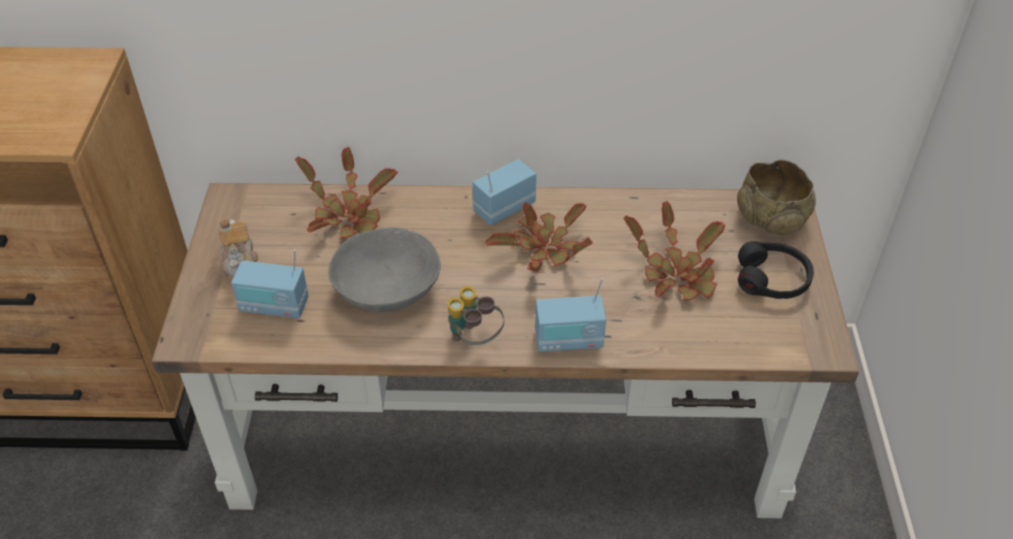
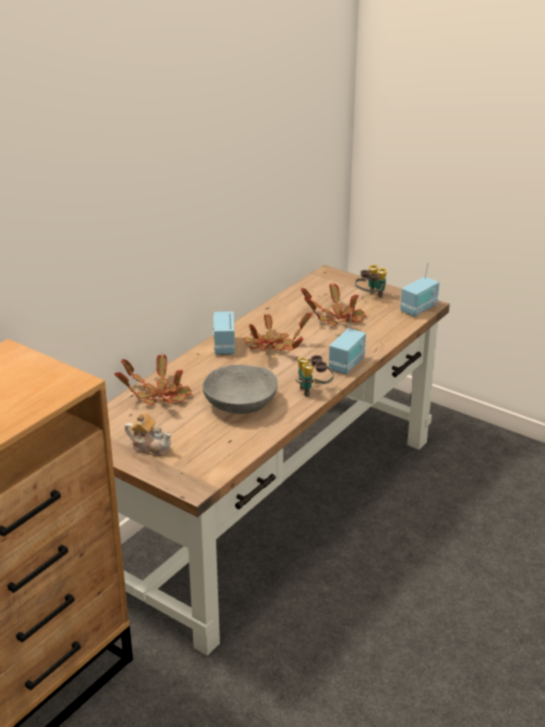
camera: 55 degrees left, 15 degrees down
radio [231,250,309,319] -> radio moved to [400,262,439,317]
beige bowl [737,160,816,235] -> none
black headphones [738,241,814,299] -> binoculars [355,265,387,298]

